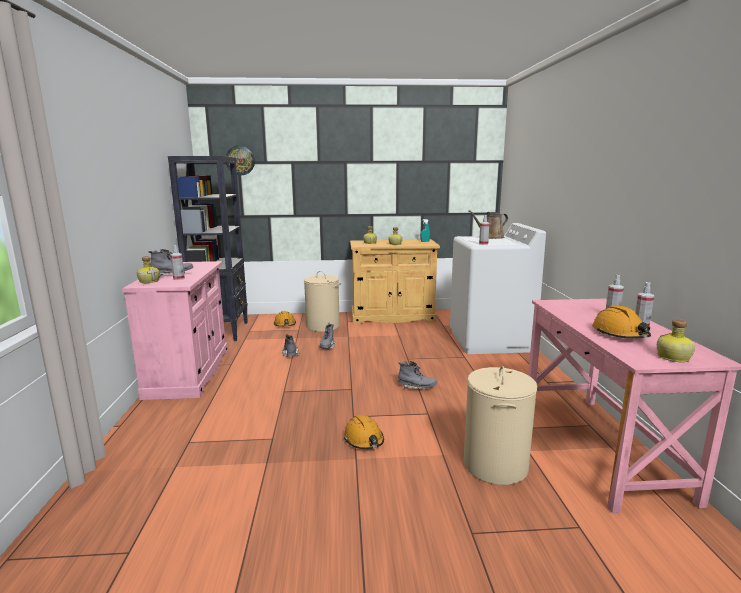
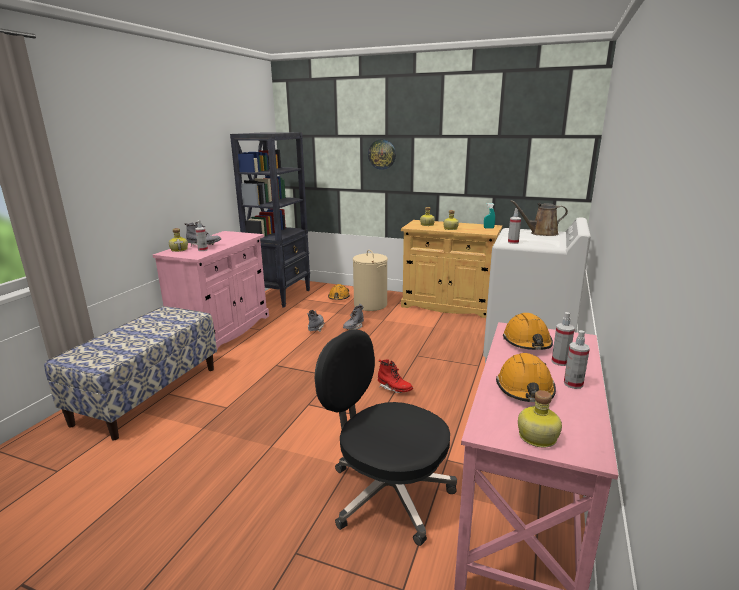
camera: 25 degrees right, 5 degrees up
wall clock [226,146,255,175] -> wall clock moved to [368,139,396,170]
orange hard hat [344,415,384,449] -> orange hard hat moved to [503,313,553,350]
grey boot [398,361,437,390] -> red boot [378,359,413,393]
beige laundry basket [464,366,537,485] -> black office chair [315,329,457,546]
none -> bench [44,306,217,440]

